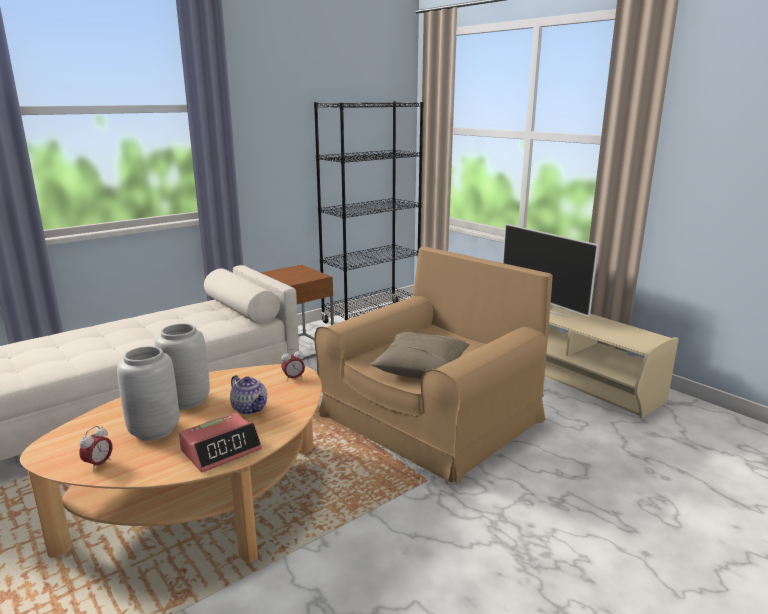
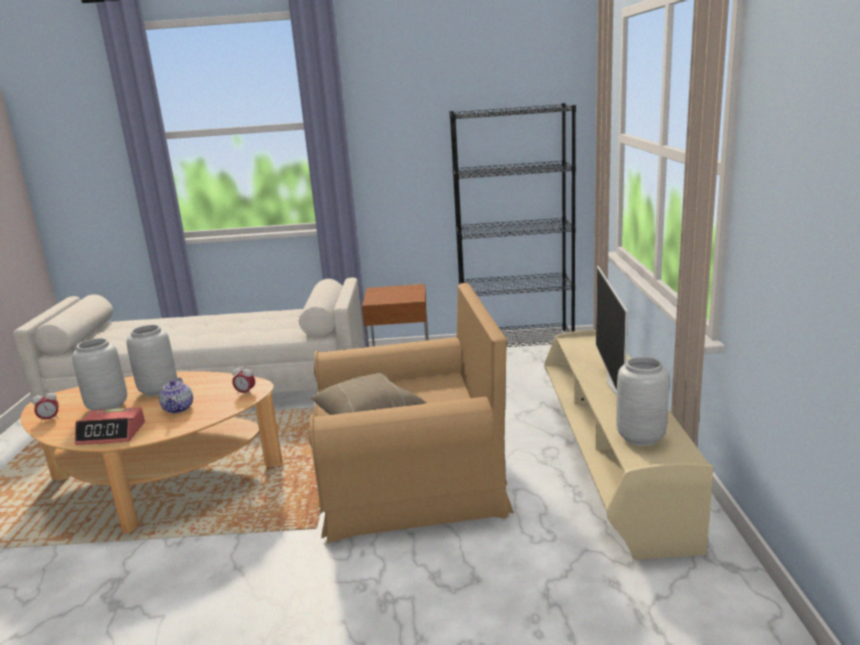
camera: 40 degrees right, 0 degrees up
none -> grey vase [616,357,669,446]

